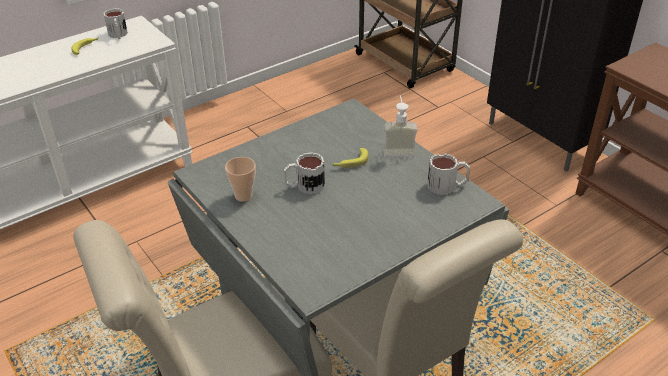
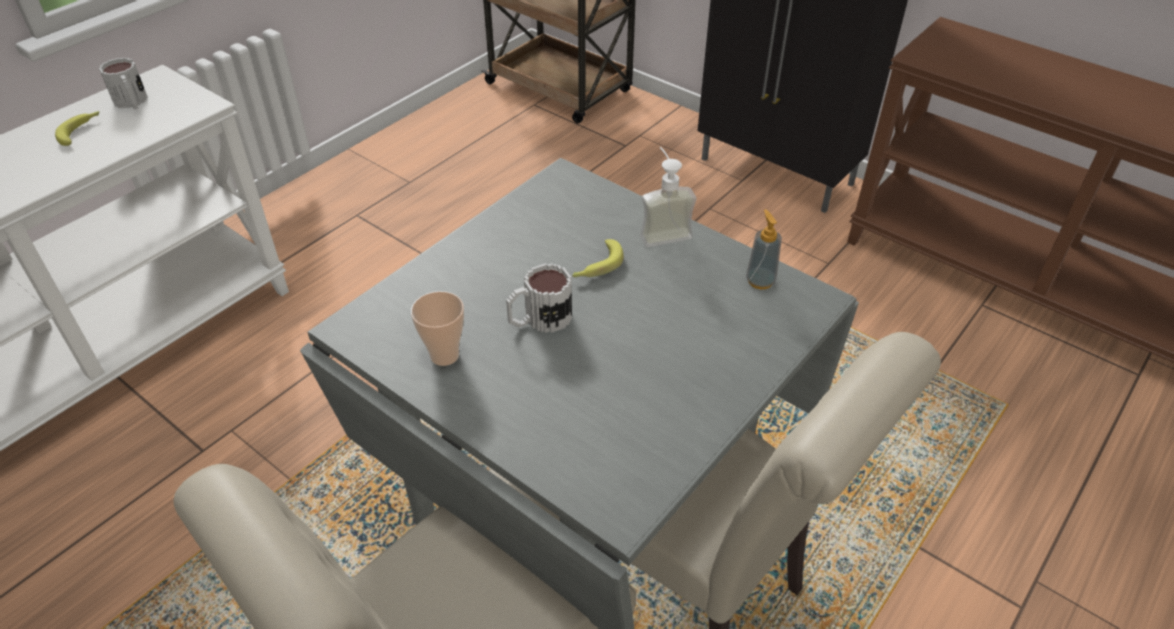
camera: 15 degrees left, 5 degrees up
mug [427,154,470,195] -> soap dispenser [746,210,782,289]

